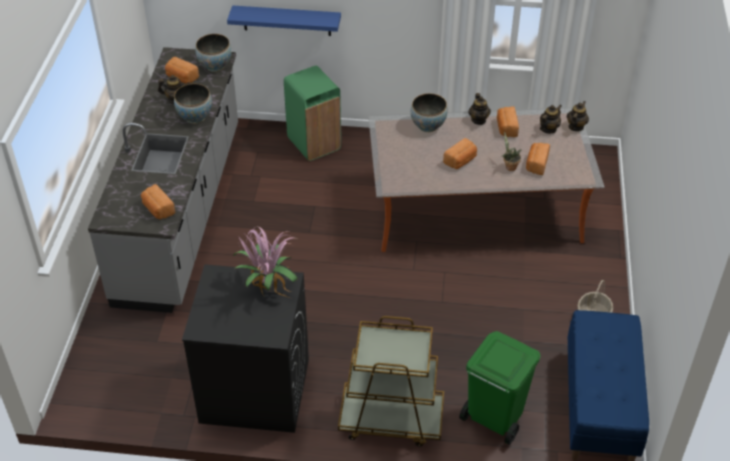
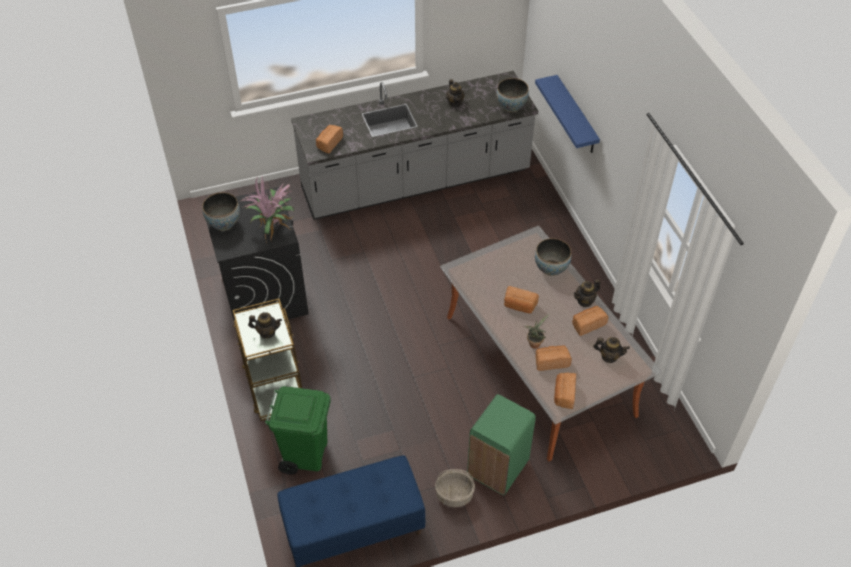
camera: 65 degrees right, 5 degrees up
bread [165,57,199,84] -> bread moved to [554,373,576,409]
bowl [174,83,212,124] -> bowl moved to [202,192,240,231]
green trash can [284,66,341,161] -> green trash can moved to [467,394,536,495]
teapot [567,101,589,131] -> teapot moved to [248,312,282,339]

